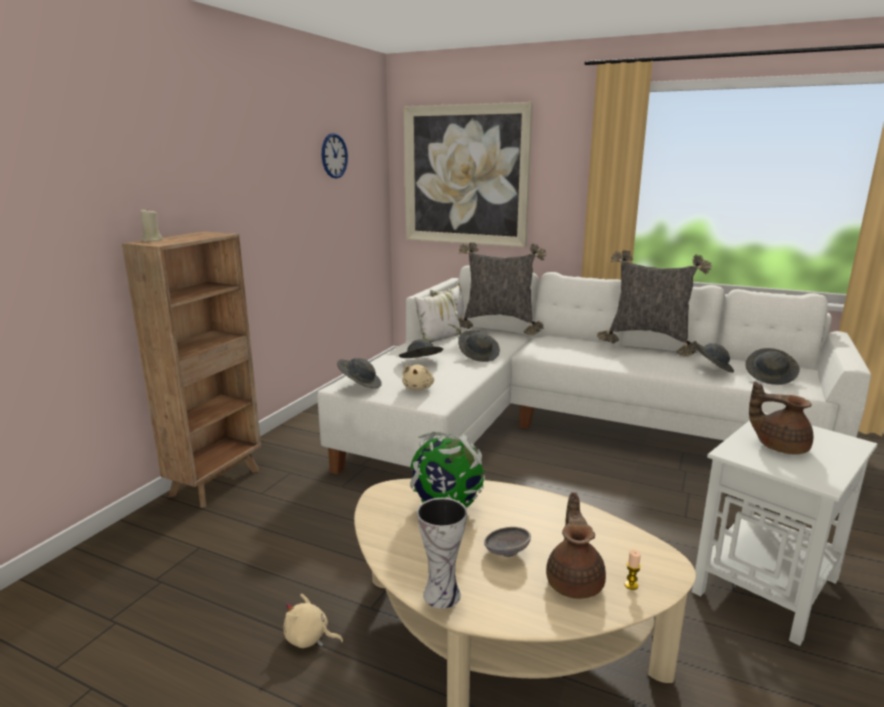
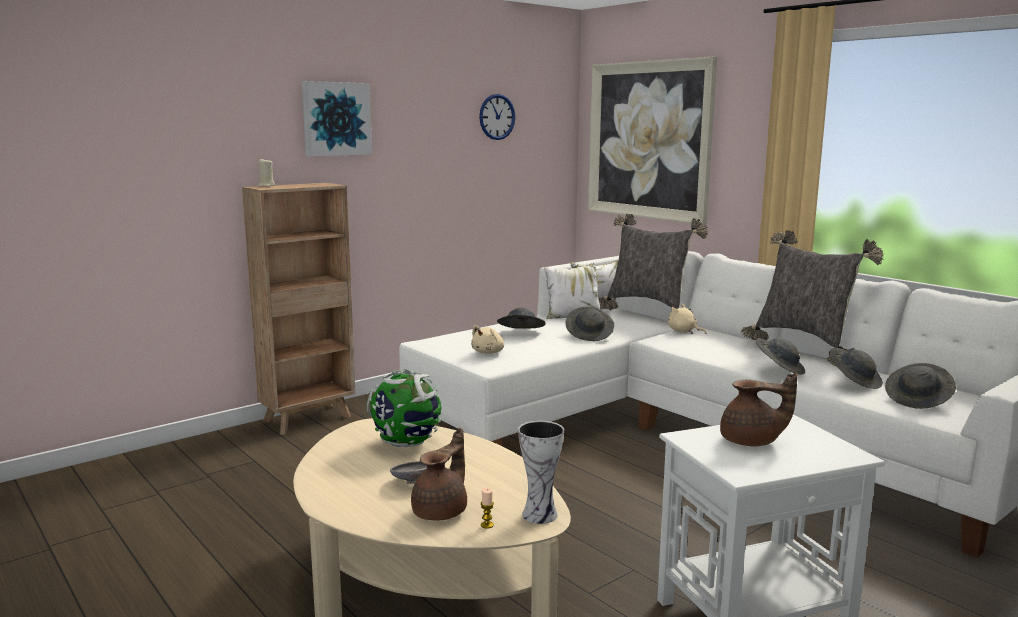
camera: 25 degrees right, 5 degrees down
beige plush toy [283,594,343,648] -> beige plush toy moved to [668,304,706,334]
grey hat [337,358,382,388] -> grey hat moved to [756,338,805,375]
vase [417,498,467,609] -> vase moved to [518,421,564,524]
brown teapot [749,381,813,454] -> brown teapot turned 135 degrees clockwise [720,373,798,446]
none -> picture [302,81,372,156]

